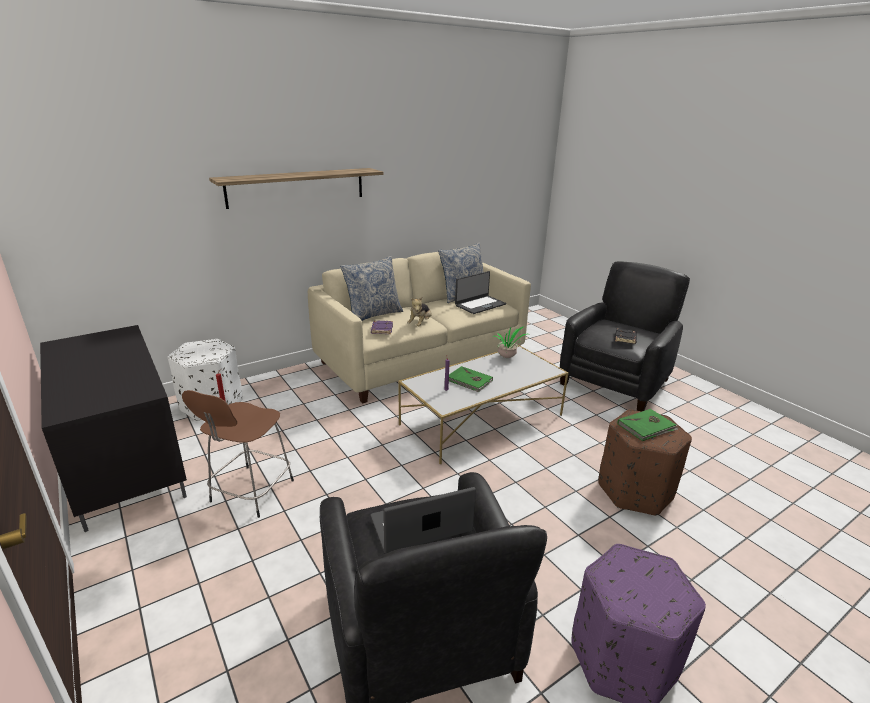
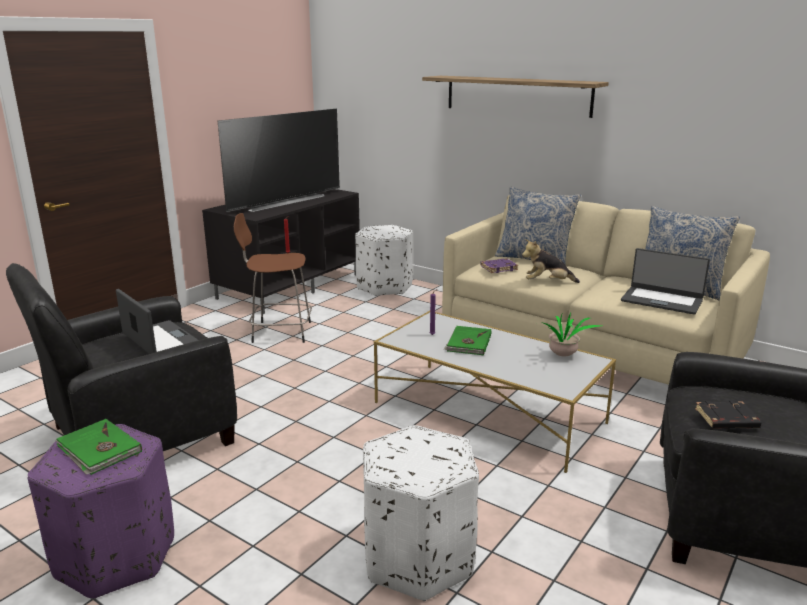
camera: 70 degrees right, 5 degrees down
brown ottoman [598,410,692,516] -> white ottoman [363,425,479,601]
green book [617,409,678,441] -> green book moved to [55,419,142,475]
none -> television [218,109,340,212]

